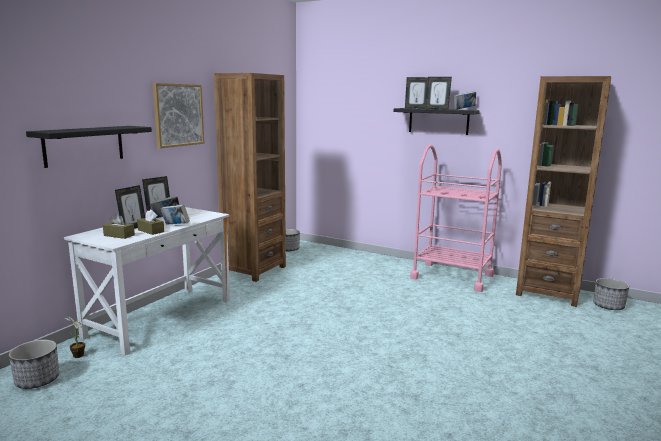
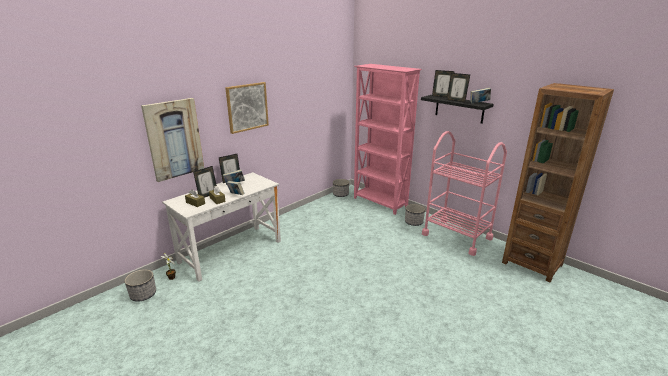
camera: 15 degrees right, 10 degrees up
black shelf [26,126,152,168] -> picture [141,98,204,182]
brown bookcase [214,73,286,282] -> none
planter [593,278,629,310] -> planter moved to [405,204,425,226]
none -> pink bookcase [354,64,422,215]

